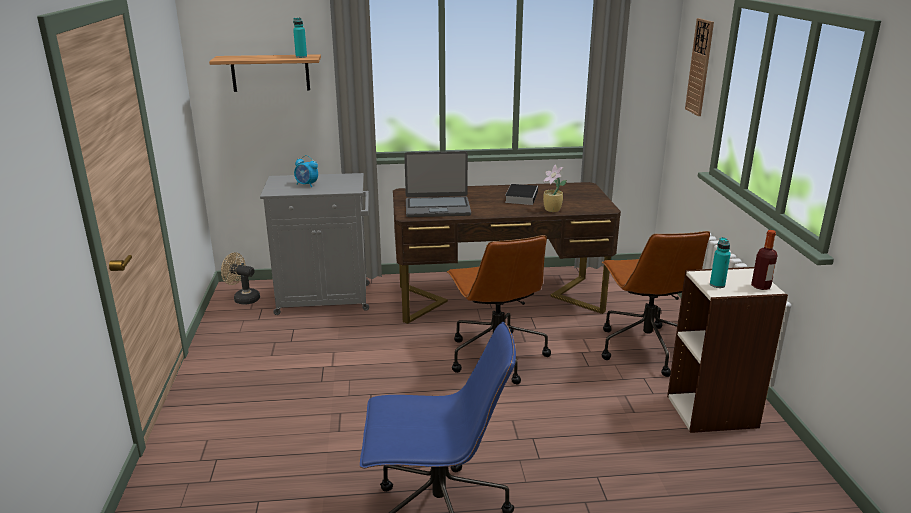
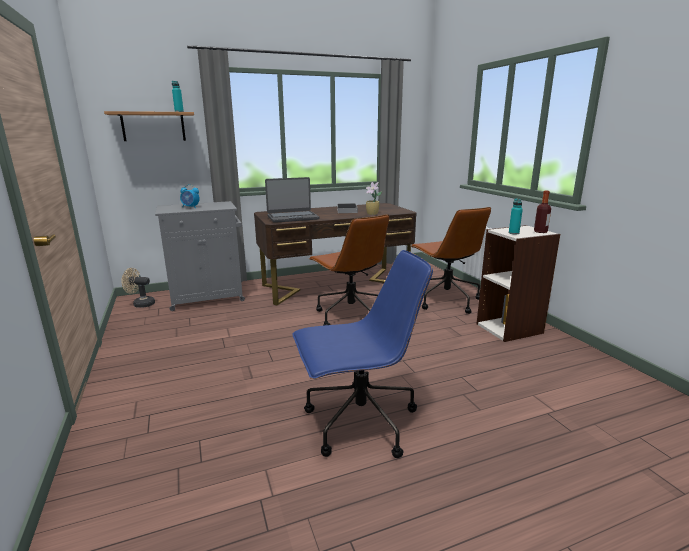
camera: 15 degrees left, 5 degrees down
wall clock [685,18,714,116] -> none

